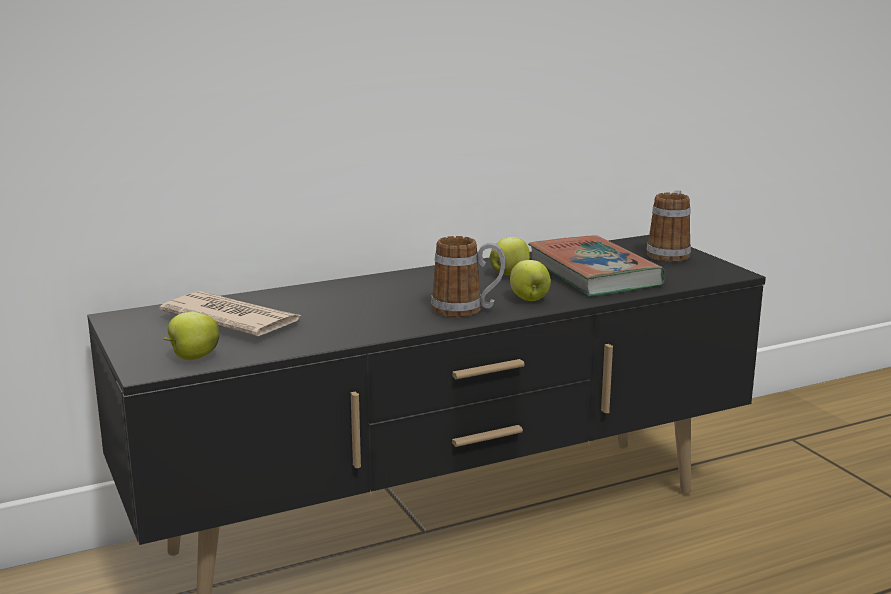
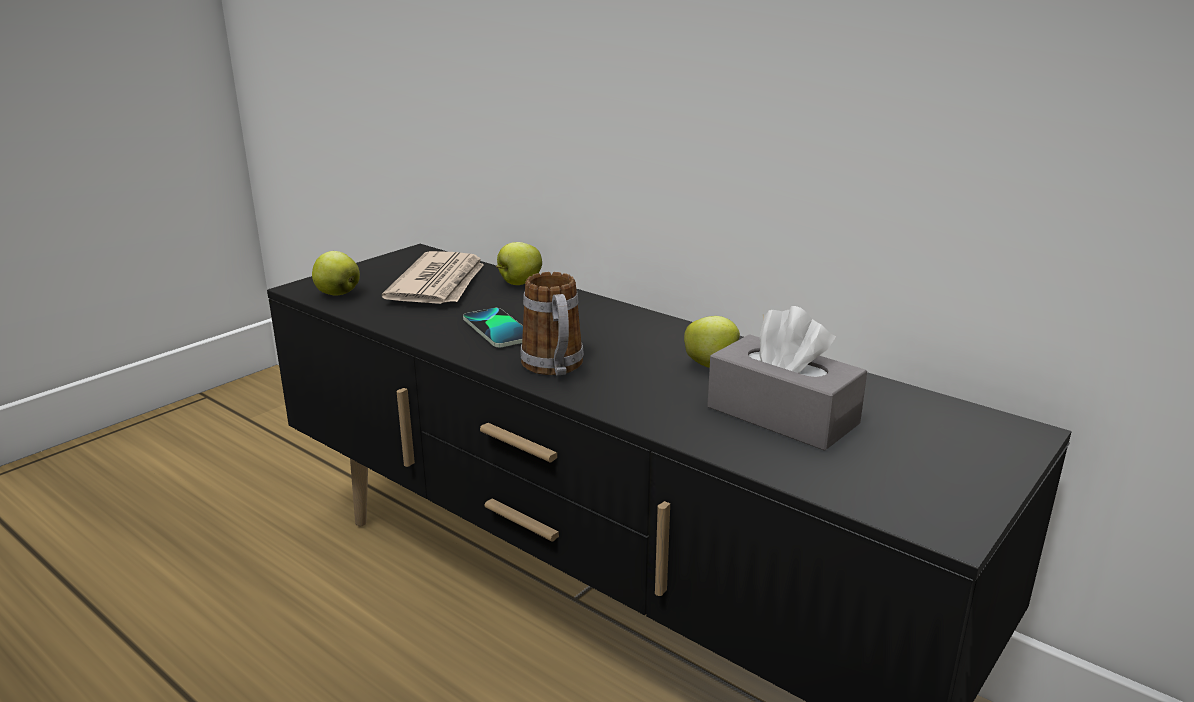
camera: 65 degrees right, 5 degrees up
apple [510,260,551,301] -> apple moved to [496,242,542,285]
book [528,235,665,296] -> grey tissue box [707,306,867,451]
mug [646,190,691,262] -> none
none -> phone [463,308,523,347]

